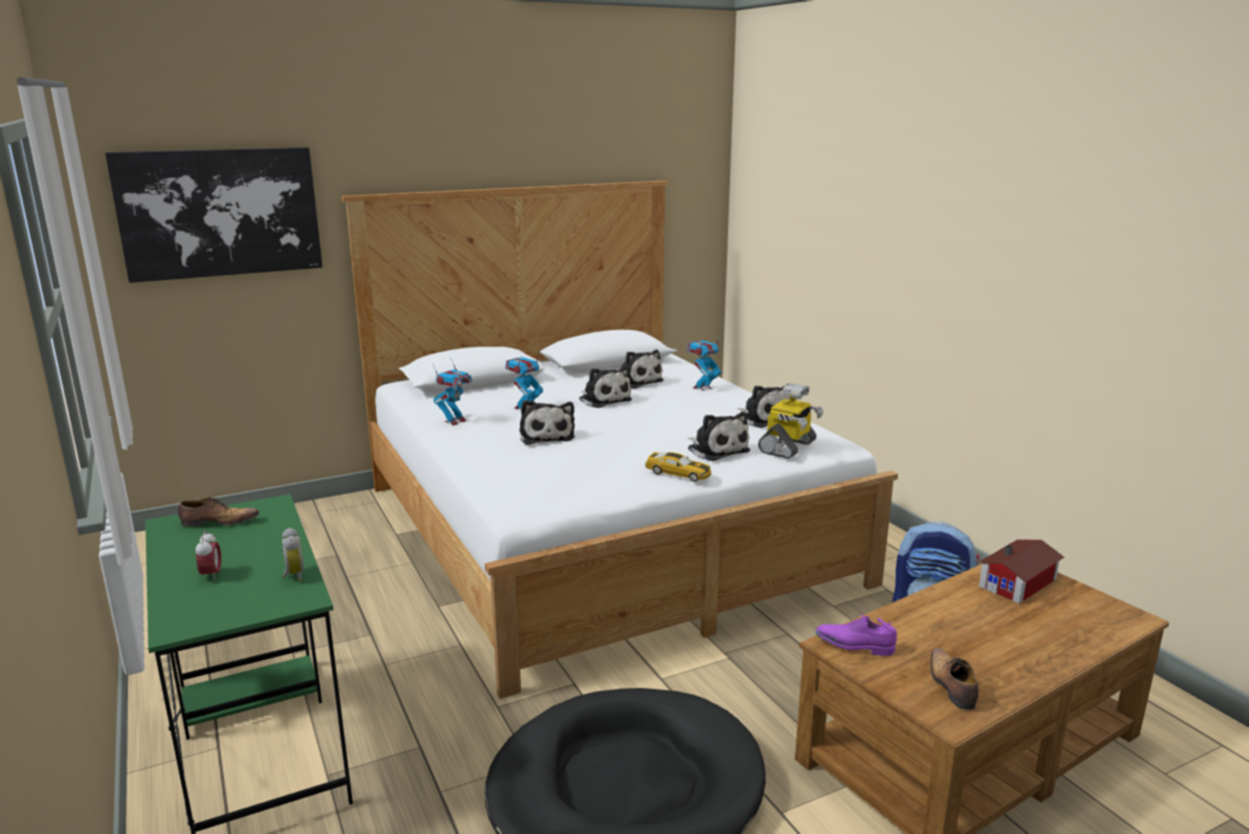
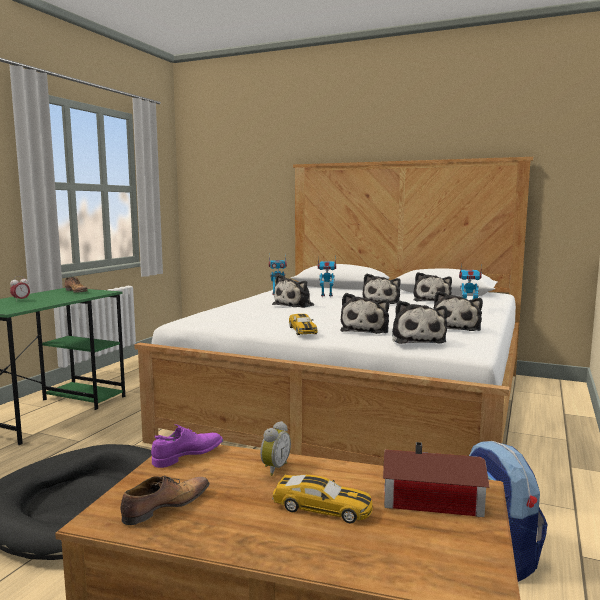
camera: 50 degrees right, 10 degrees down
picture [105,147,323,283] -> none
alarm clock [282,528,304,581] -> alarm clock moved to [260,421,291,476]
toy robot [758,383,824,459] -> plush toy [392,301,448,344]
purple shoe [815,614,897,656] -> purple shoe turned 75 degrees clockwise [151,424,223,468]
none -> toy car [272,474,373,523]

